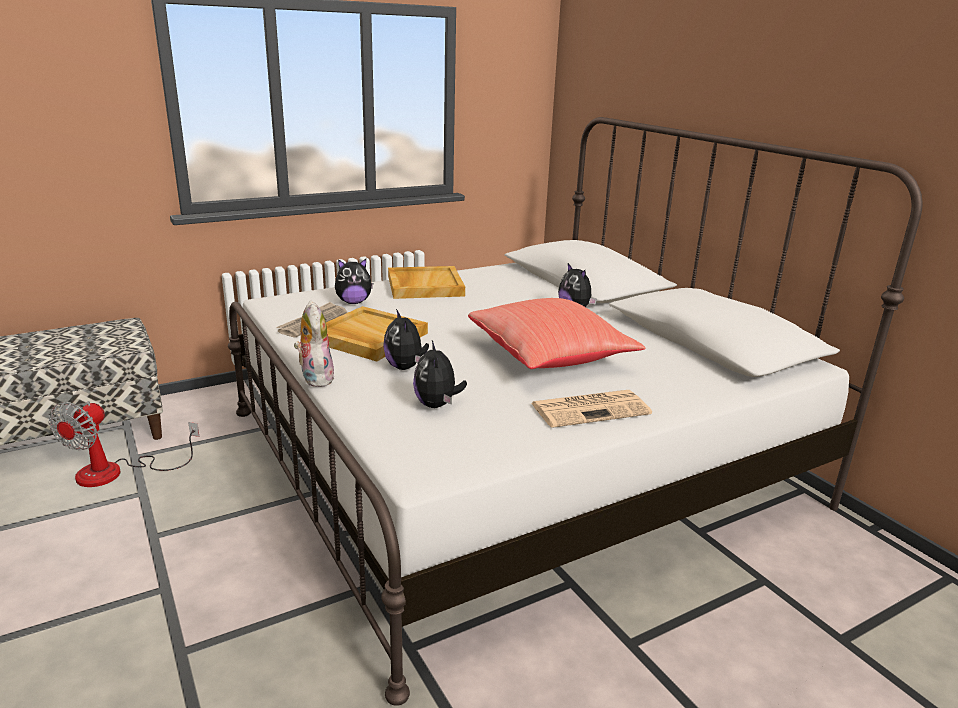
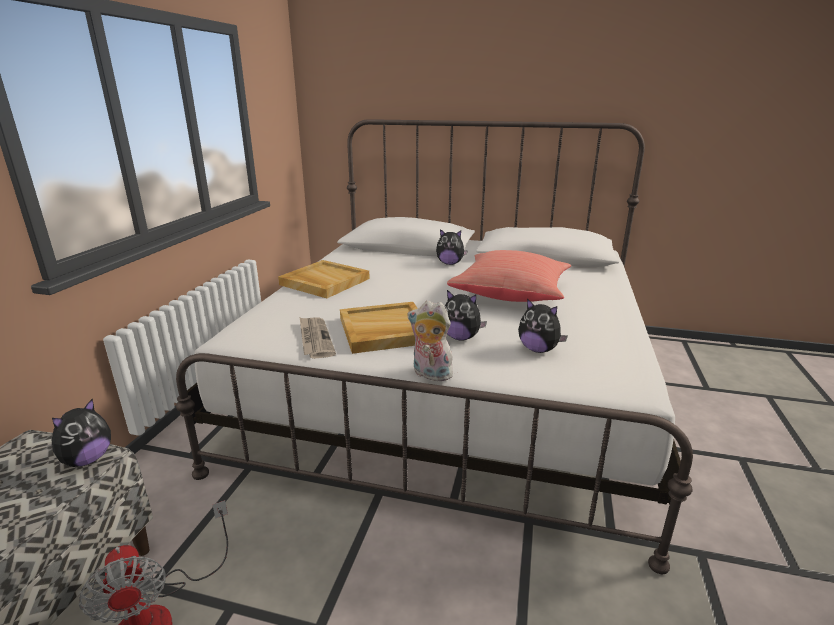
camera: 45 degrees left, 0 degrees up
plush toy [335,259,373,304] -> plush toy moved to [52,398,111,467]
newspaper [531,390,652,428] -> none

